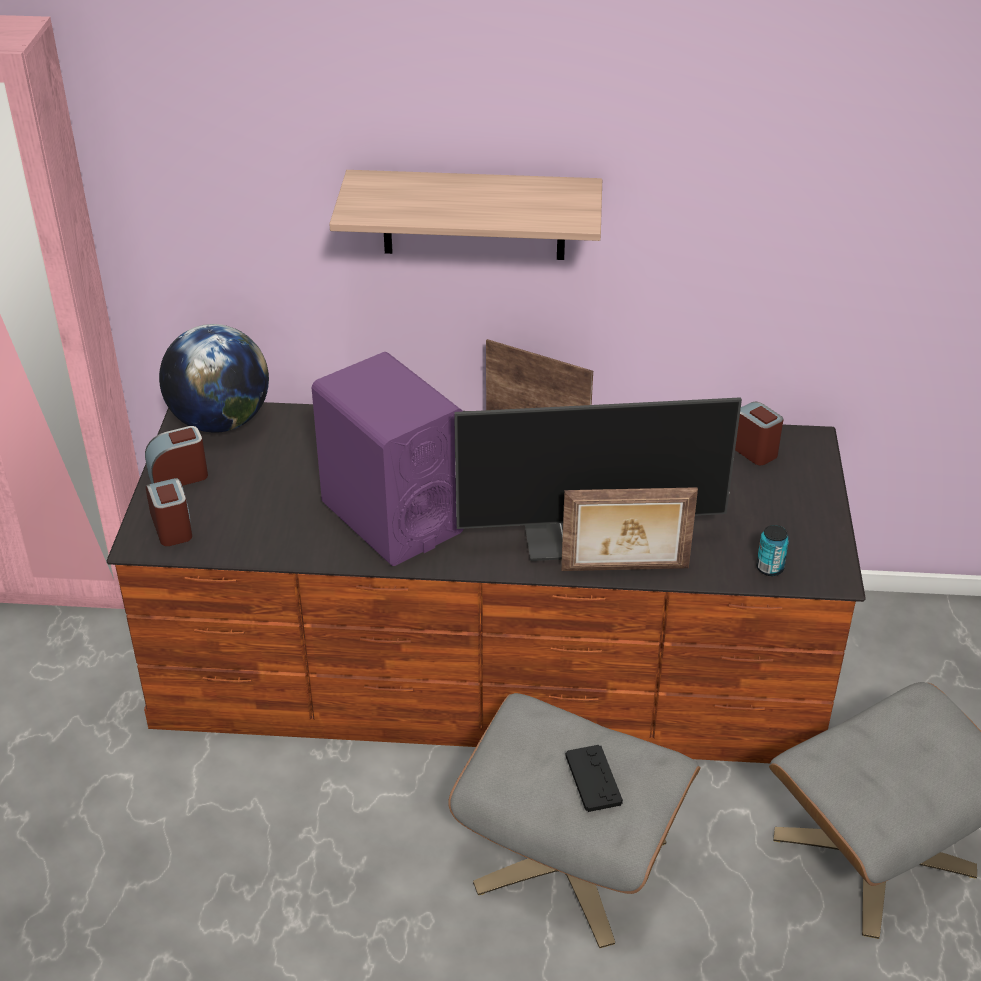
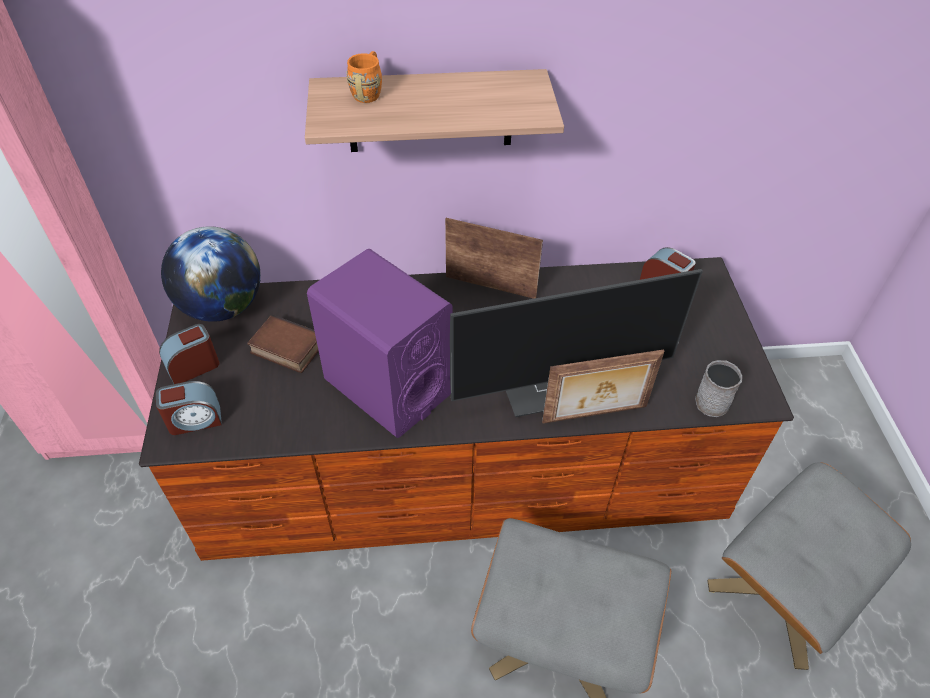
camera: 10 degrees left, 10 degrees up
alarm clock [146,478,192,546] -> alarm clock turned 105 degrees clockwise [156,381,222,435]
black game controller [566,745,623,812] -> none
can [756,525,789,576] -> grey mug [695,360,742,417]
none -> book [247,314,319,373]
none -> orange mug [346,51,382,103]

